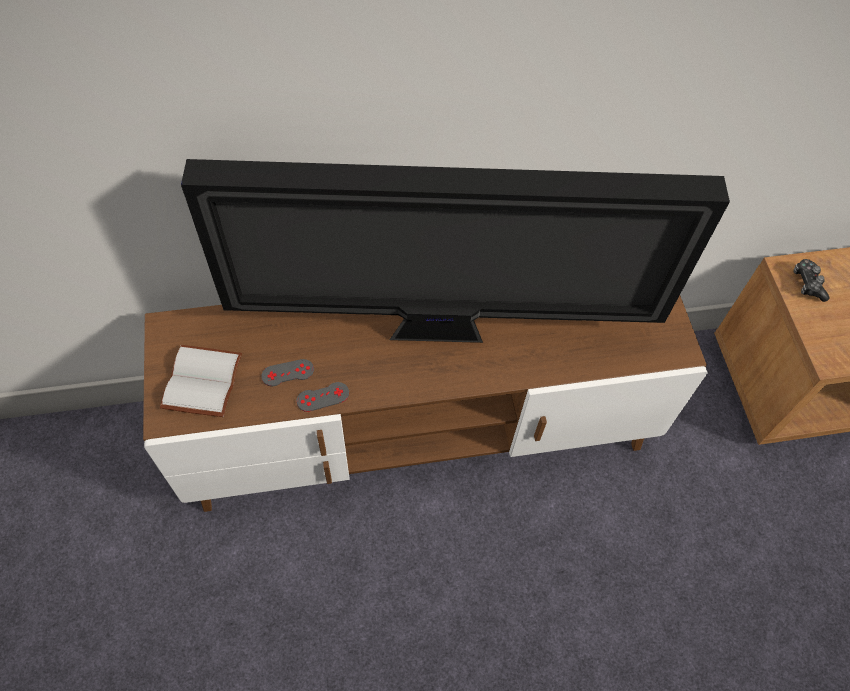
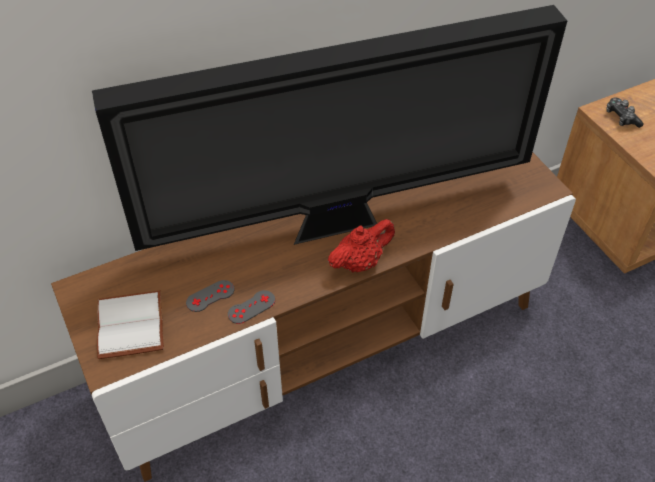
camera: 15 degrees left, 10 degrees down
none -> red teapot [328,219,395,272]

